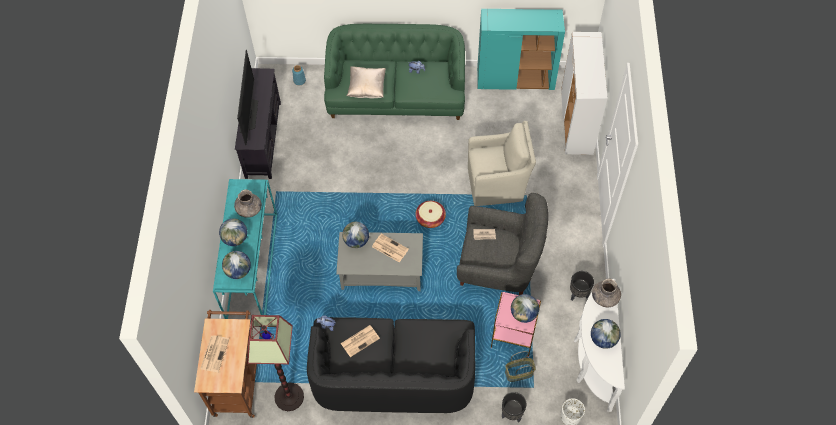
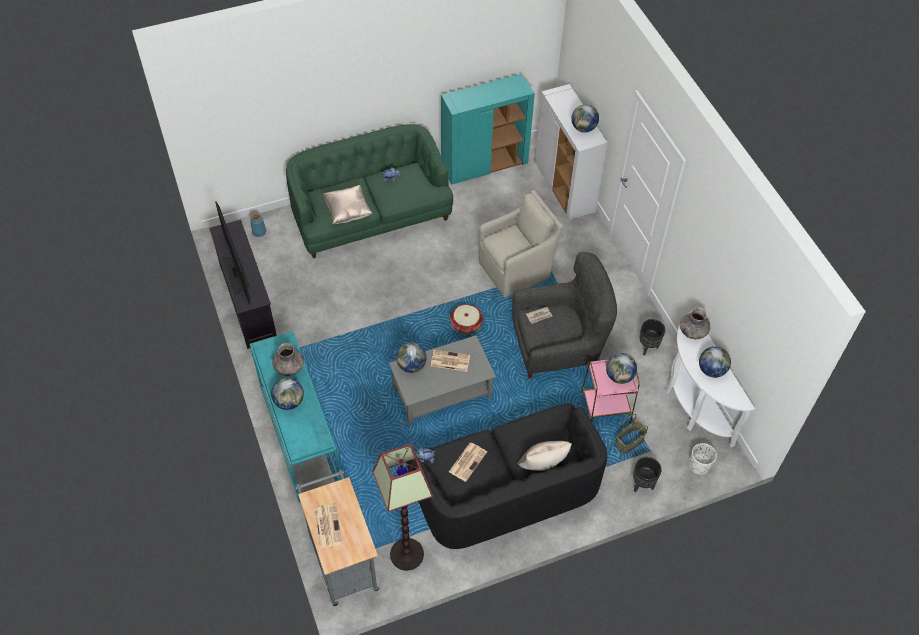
camera: 25 degrees left, 5 degrees down
brown cart [194,310,257,418] -> grey cart [295,470,380,606]
globe [222,251,251,279] -> globe moved to [571,104,599,133]
none -> beige pillow [517,441,572,471]

